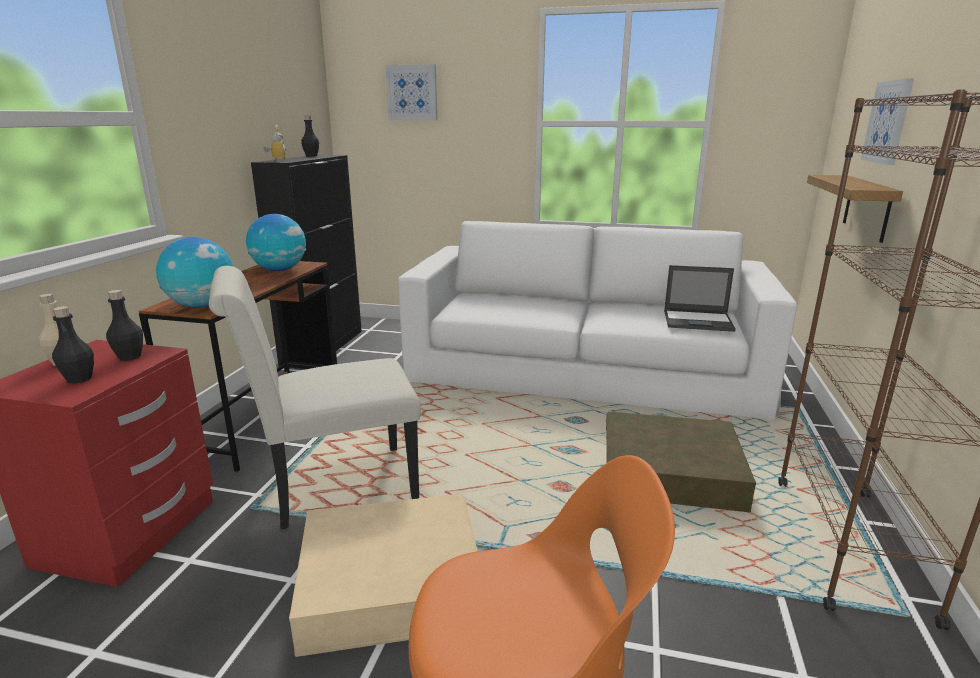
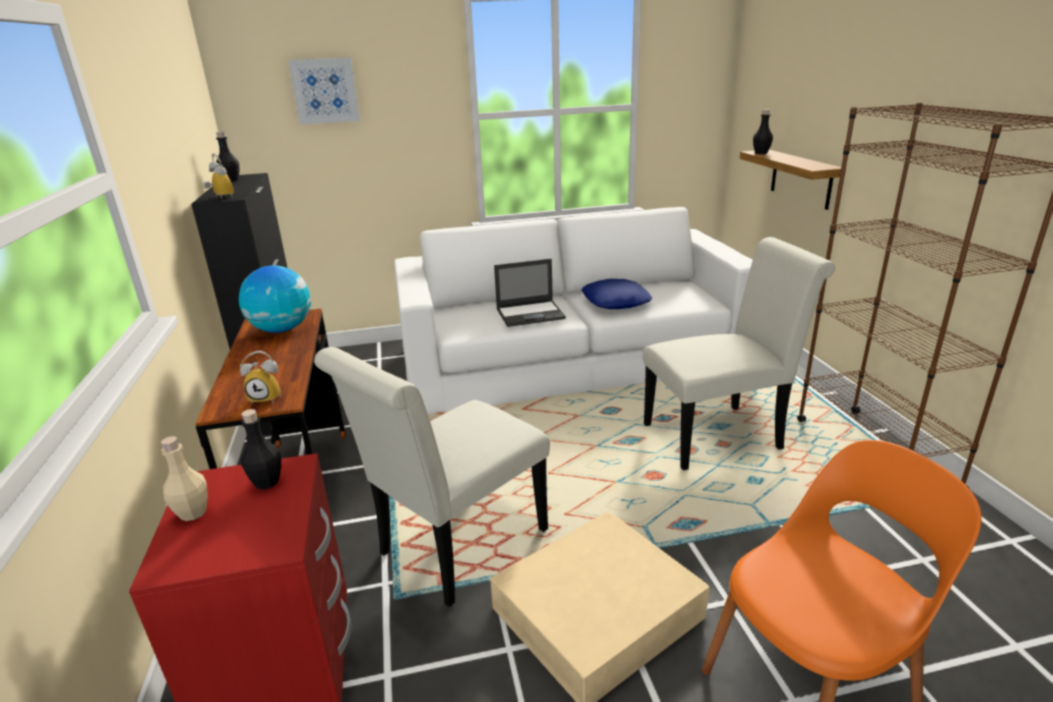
camera: 25 degrees left, 5 degrees up
black bottle [52,306,94,384] -> black bottle moved to [753,110,773,154]
globe [156,237,233,308] -> alarm clock [240,351,281,404]
brown storage box [606,412,756,512] -> white chair [643,237,835,470]
laptop [664,265,736,332] -> laptop moved to [494,259,566,327]
picture [861,78,914,165] -> none
none -> blue pillow [582,279,652,309]

